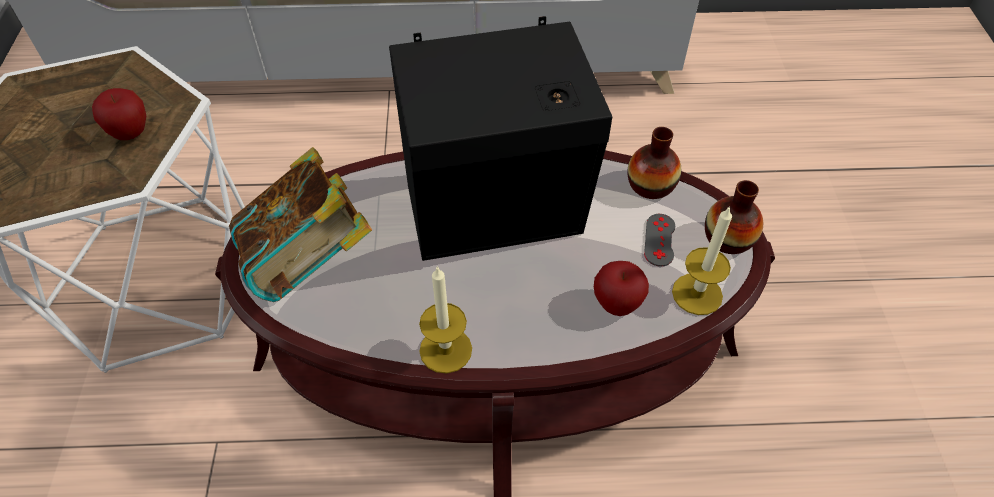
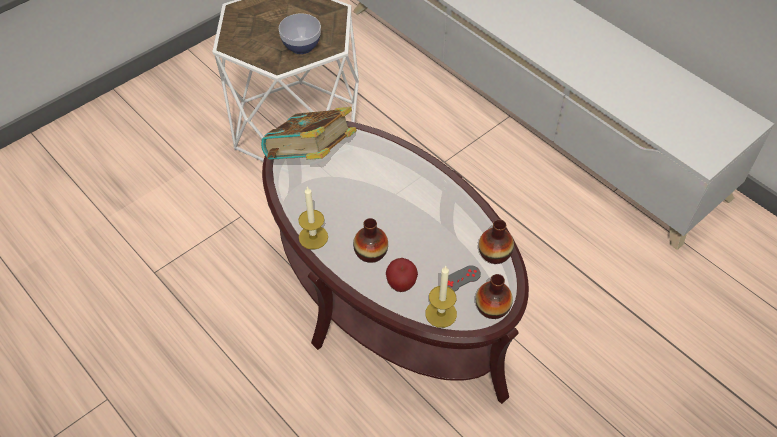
camera: 50 degrees right, 0 degrees up
apple [92,88,146,140] -> bowl [279,13,321,54]
black speaker [389,16,612,261] -> none
none -> vase [353,218,388,263]

